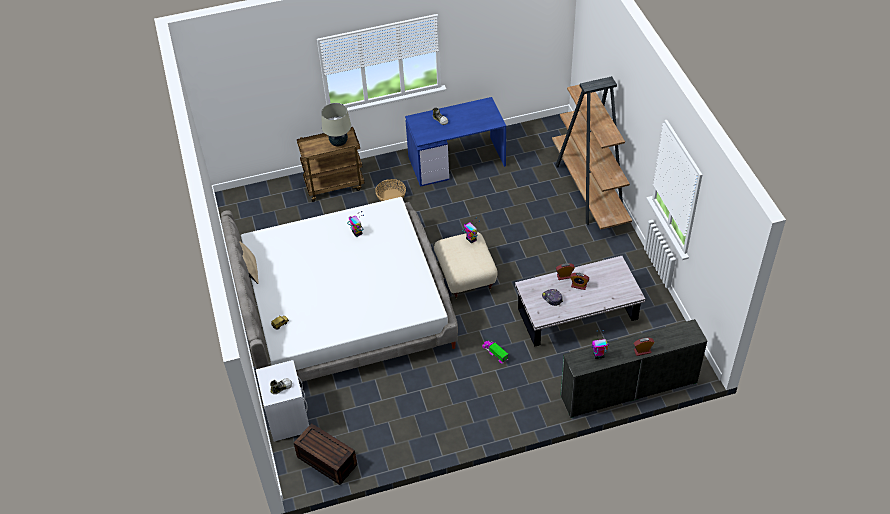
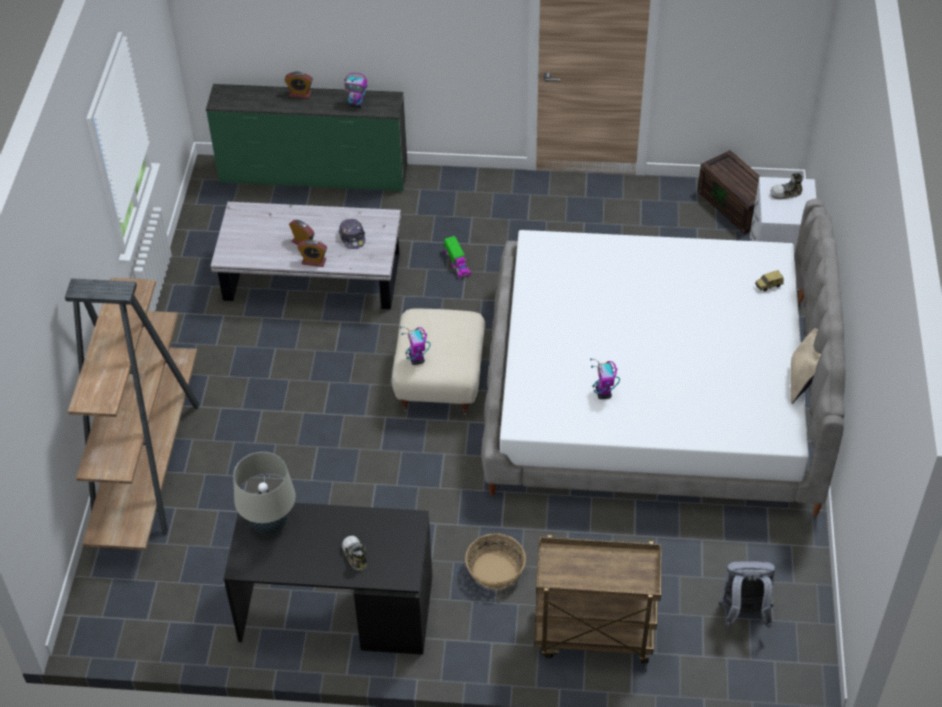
camera: 160 degrees left, 0 degrees up
beige table lamp [321,103,351,147] -> beige table lamp moved to [233,452,296,535]
blue desk [405,97,506,187] -> black desk [224,503,432,655]
none -> grey backpack [719,561,775,628]

